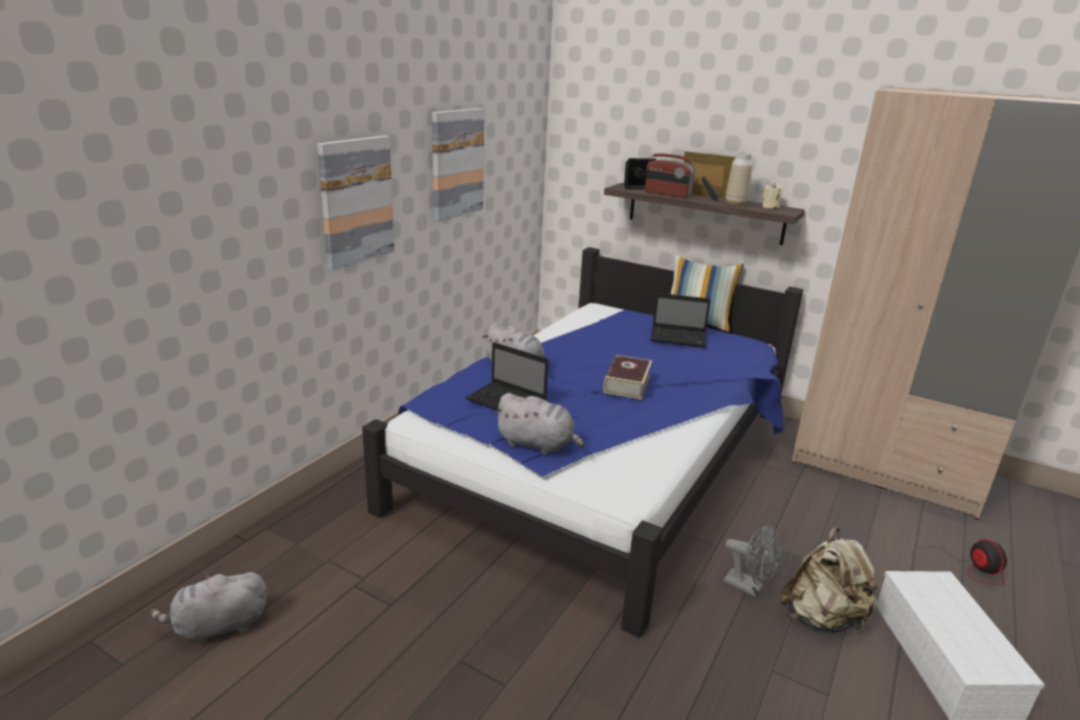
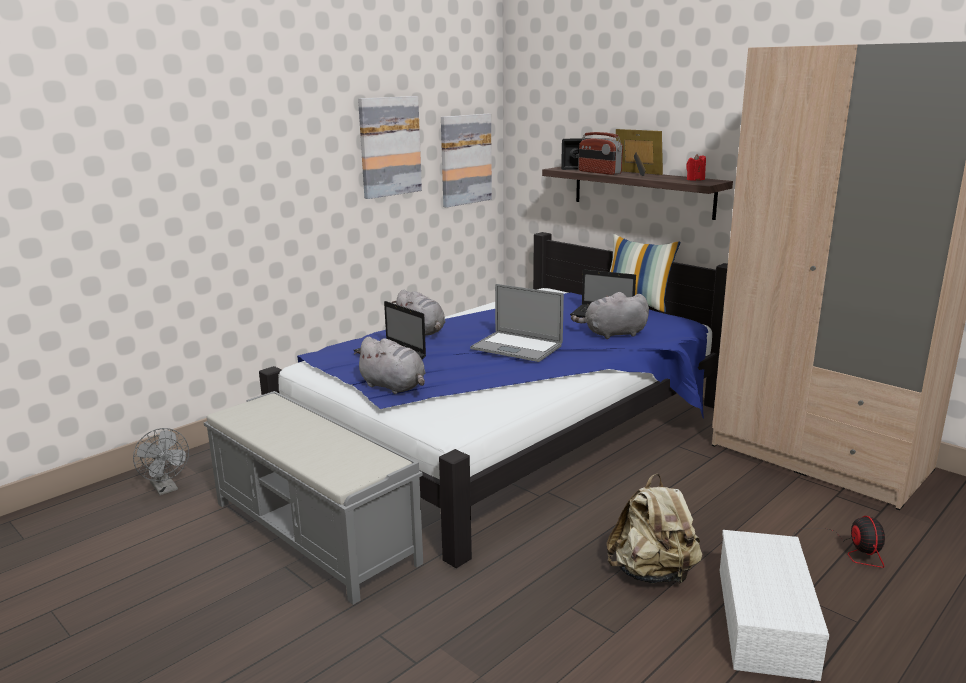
camera: 15 degrees right, 5 degrees down
grey plush toy [150,572,267,644] -> grey plush toy moved to [571,292,649,339]
picture [317,136,395,271] -> picture moved to [441,114,492,207]
book [603,355,652,400] -> laptop [470,284,564,362]
grey fan [724,524,782,597] -> grey fan moved to [133,428,189,495]
vase [726,152,752,206] -> none
beige candle [762,182,782,209] -> red candle [686,154,706,181]
none -> grey bench [203,391,423,605]

